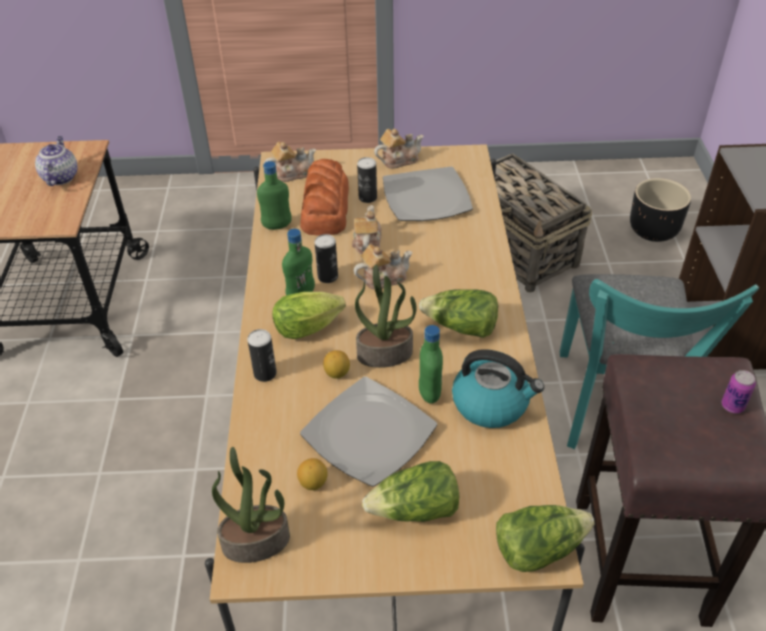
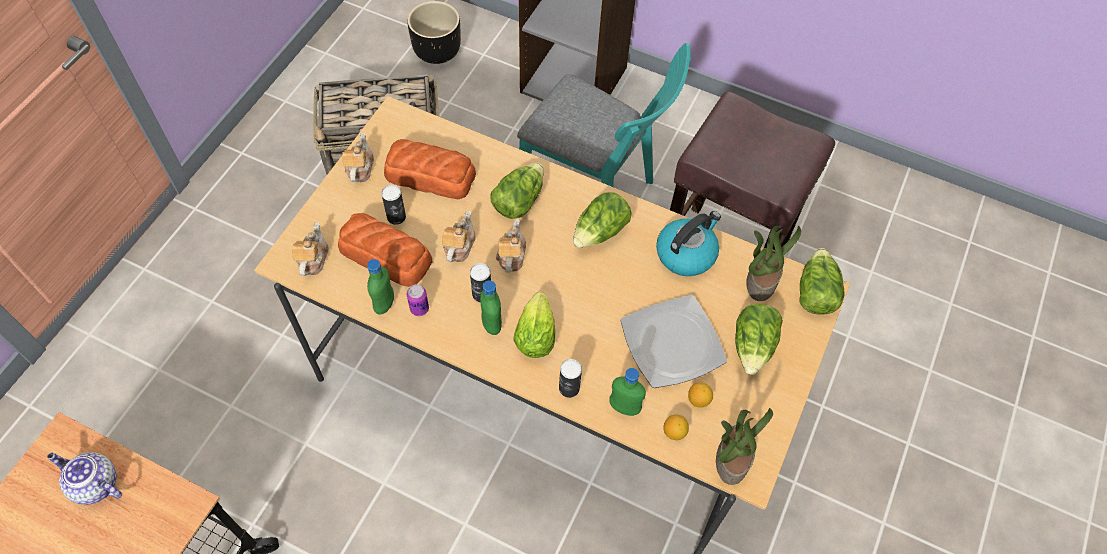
camera: 65 degrees left, 15 degrees up
lemon [323,350,350,379] -> lemon moved to [663,414,689,440]
teapot [352,205,382,254] -> teapot turned 75 degrees clockwise [442,211,476,262]
potted plant [355,265,417,368] -> potted plant moved to [746,225,801,301]
plate [383,166,473,221] -> bread [384,139,476,199]
green bottle [419,325,443,404] -> green bottle moved to [609,368,646,416]
can [722,370,756,413] -> can moved to [407,284,429,316]
none -> lettuce [491,163,544,219]

